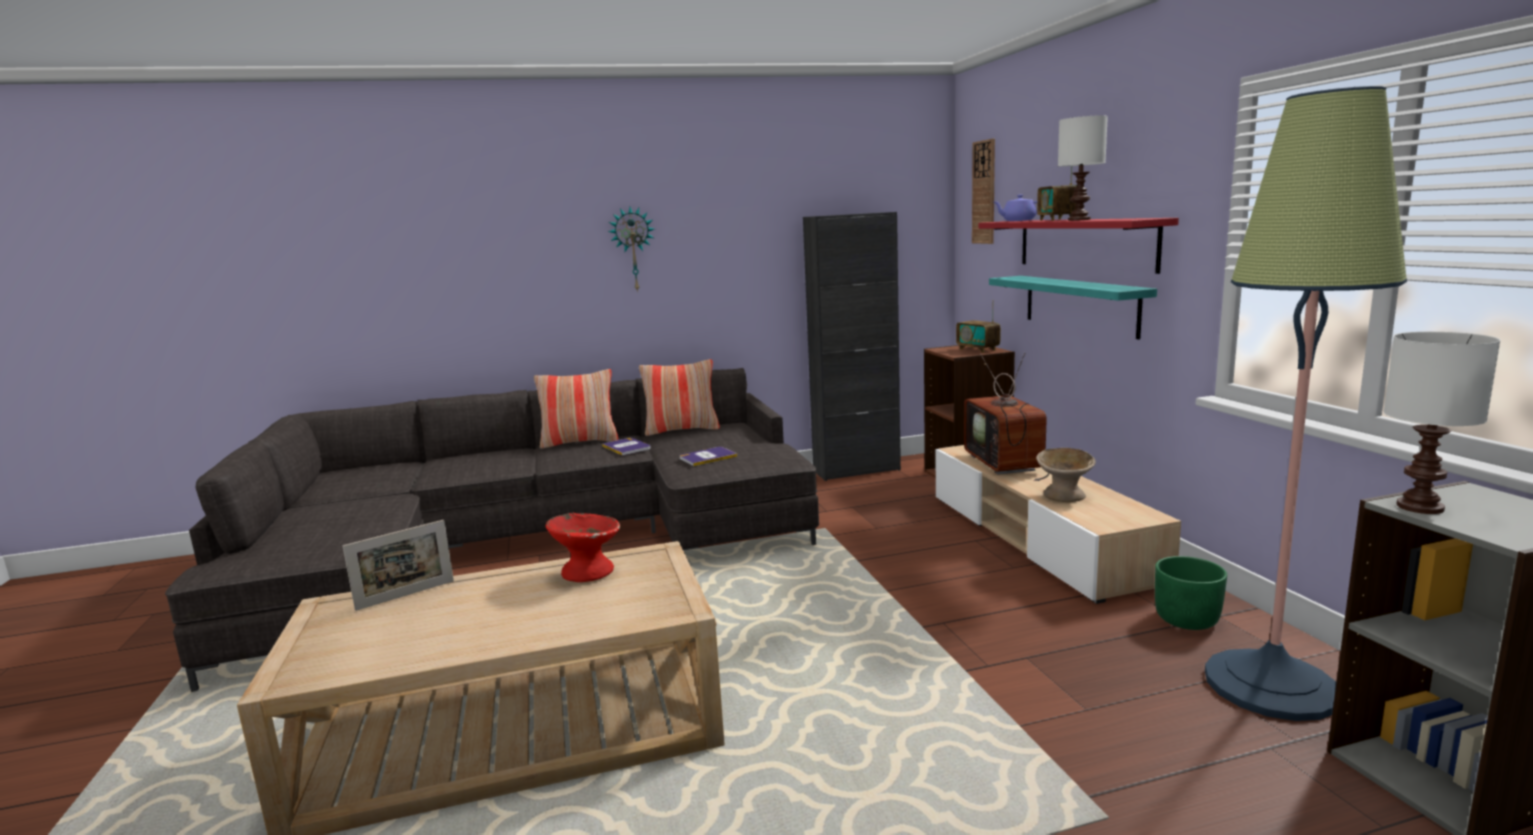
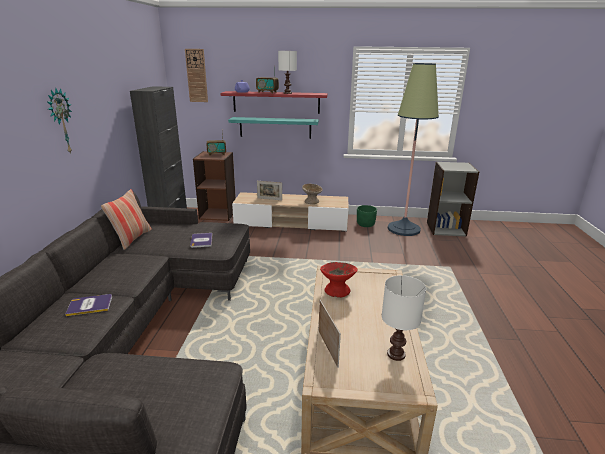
camera: 70 degrees left, 10 degrees up
pillow [534,369,619,449] -> none
book [602,438,651,456] -> book moved to [65,294,112,316]
television [964,353,1049,481] -> picture frame [257,181,282,200]
white table lamp [1383,332,1501,514] -> white table lamp moved to [382,275,426,361]

